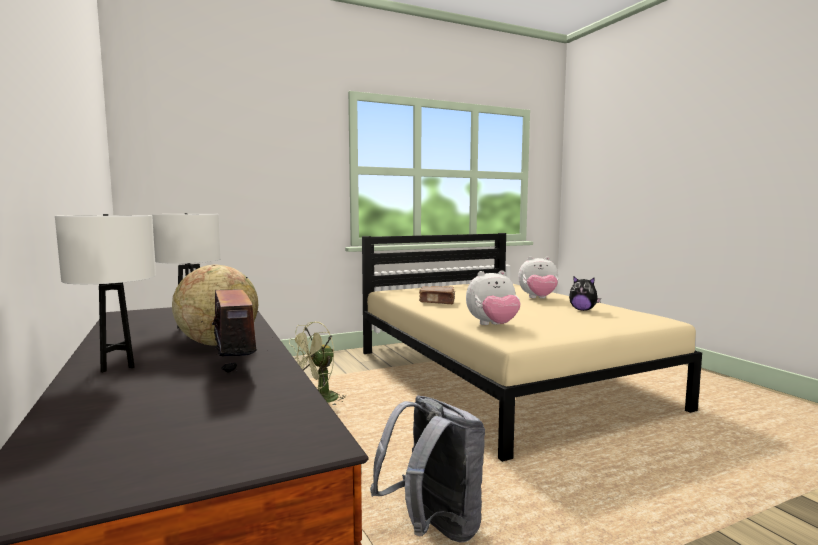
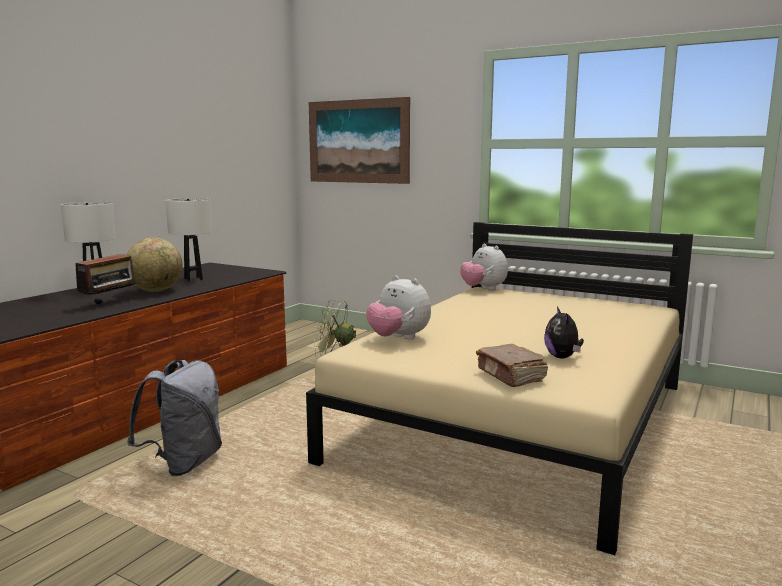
camera: 55 degrees right, 5 degrees up
brown book [419,286,455,304] -> brown book moved to [476,344,548,387]
plush toy [518,257,559,298] -> plush toy moved to [460,243,508,290]
none -> picture [309,97,410,184]

